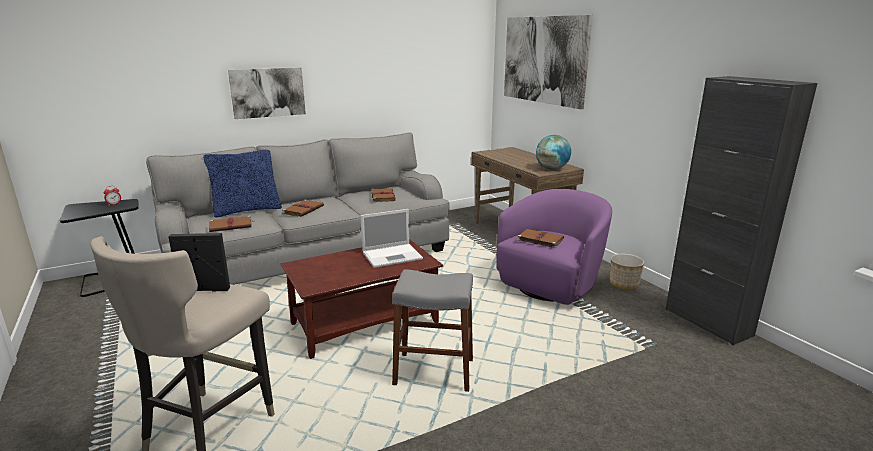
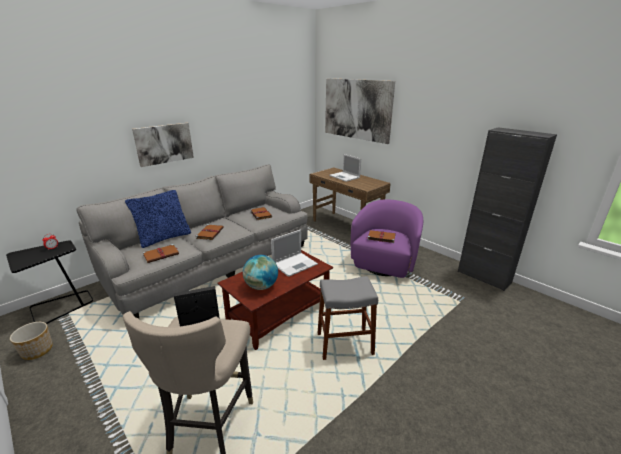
camera: 15 degrees left, 5 degrees up
globe [536,135,571,170] -> globe moved to [243,255,278,290]
planter [610,254,644,290] -> planter moved to [10,322,53,360]
none -> laptop [329,154,361,182]

